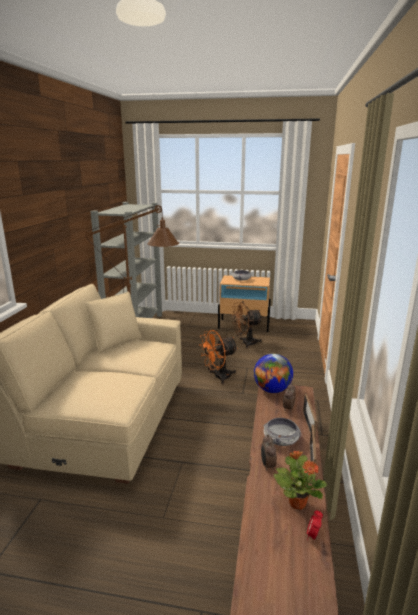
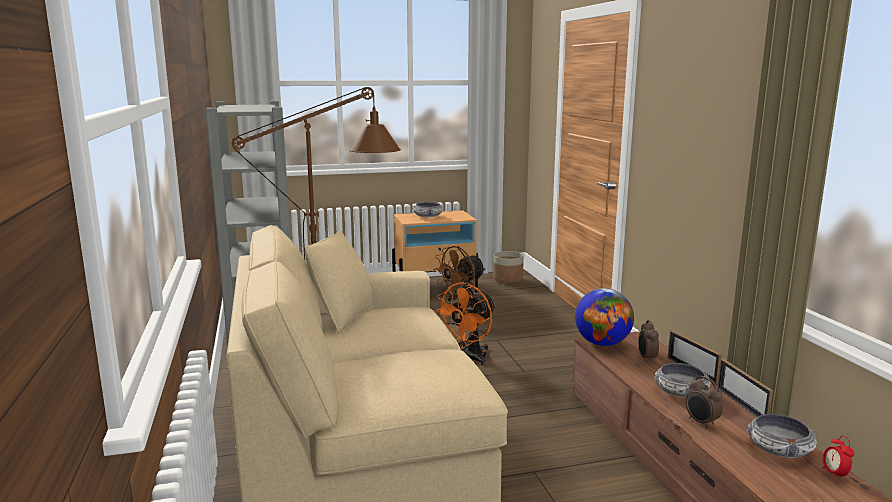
camera: 25 degrees left, 5 degrees down
potted plant [274,451,327,510] -> bowl [747,414,817,458]
none -> planter [493,251,523,283]

